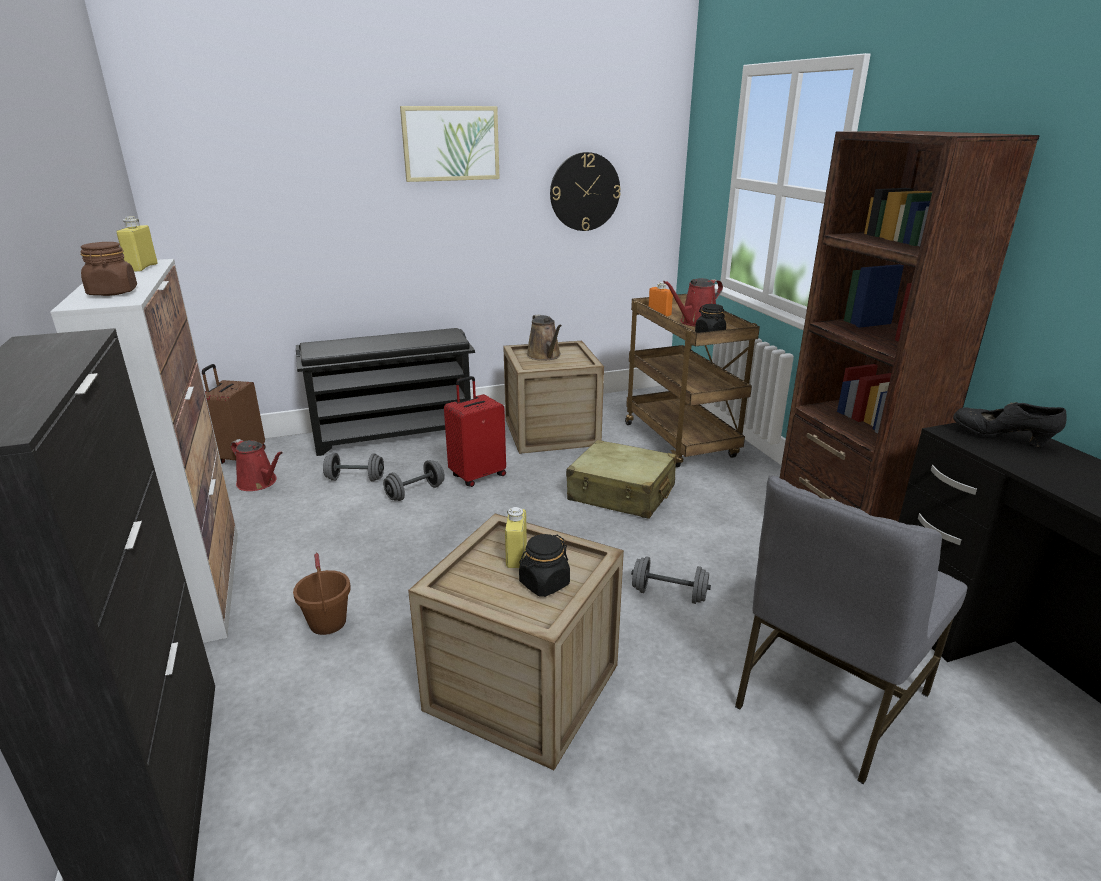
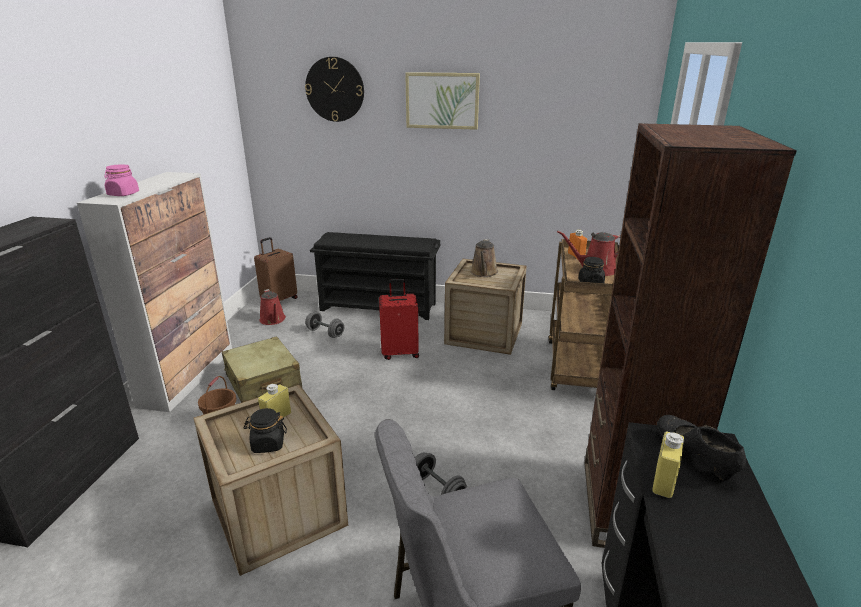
camera: 30 degrees right, 0 degrees up
brown jar [80,242,137,296] -> pink jar [104,164,139,196]
yellow bottle [117,216,158,272] -> yellow bottle moved to [652,431,685,498]
grey dumbbell [383,460,445,501] -> none
wall clock [550,152,621,231] -> wall clock moved to [305,57,364,122]
beige suitcase [566,440,676,519] -> beige suitcase moved to [222,336,302,403]

